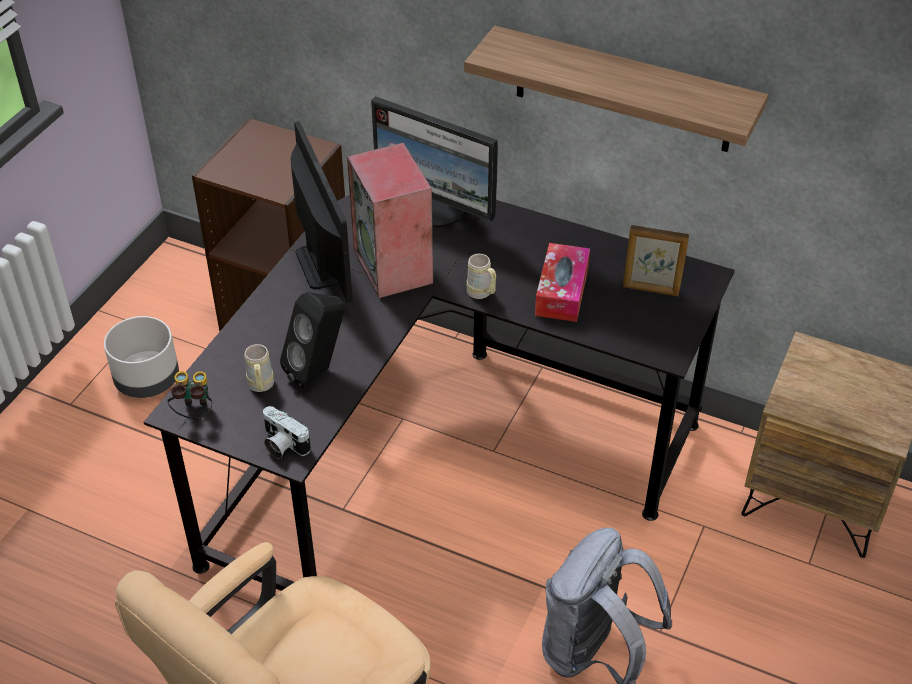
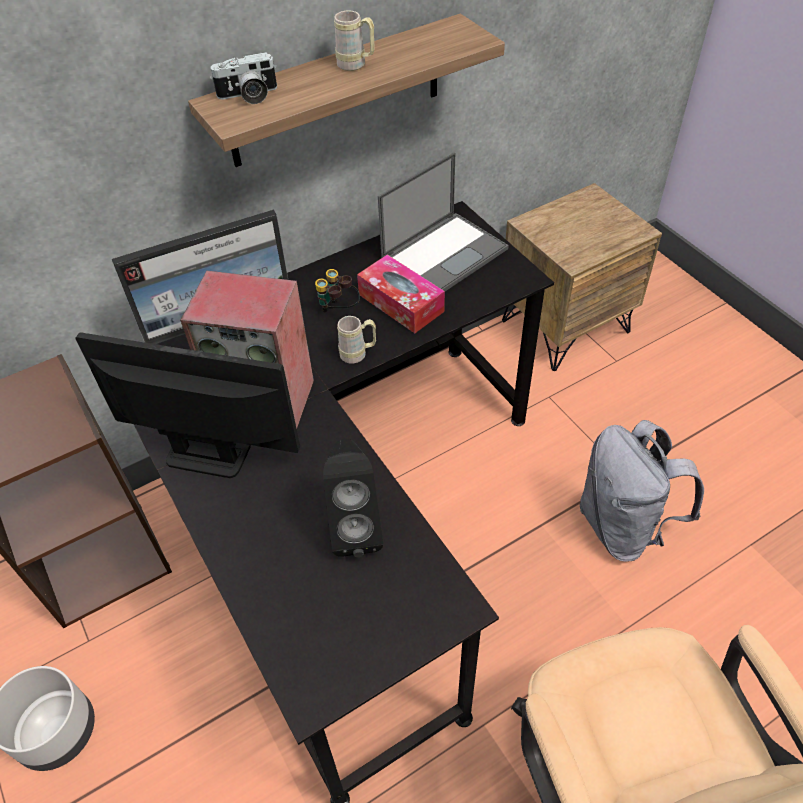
camera: 55 degrees left, 5 degrees up
binoculars [167,371,212,419] -> binoculars moved to [315,269,360,312]
beige mug [244,344,274,392] -> beige mug moved to [334,10,375,71]
camera [263,406,311,459] -> camera moved to [210,52,277,104]
picture frame [623,225,689,296] -> laptop [378,152,509,291]

